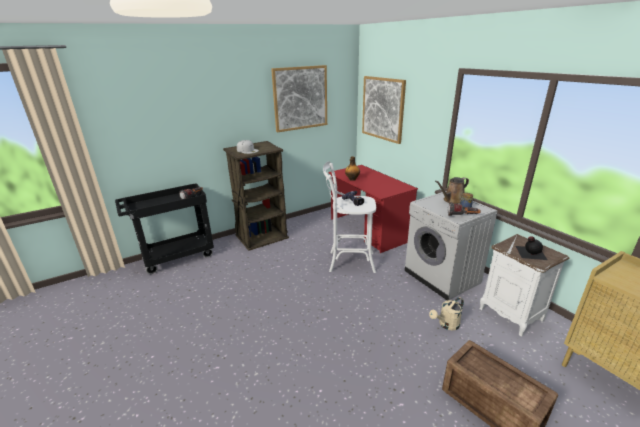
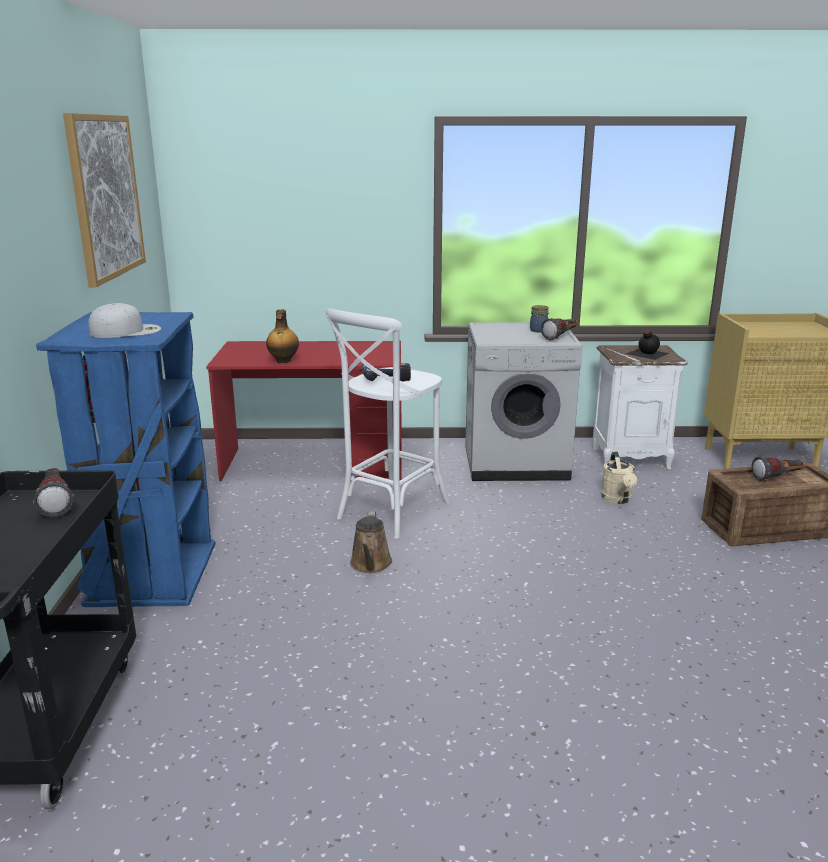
camera: 60 degrees left, 5 degrees down
brown bookcase [223,141,289,251] -> blue bookcase [36,312,216,607]
picture [362,76,406,144] -> none
brown watering can [435,177,469,204] -> brown watering can moved to [350,512,392,573]
none -> flashlight [752,457,806,481]

